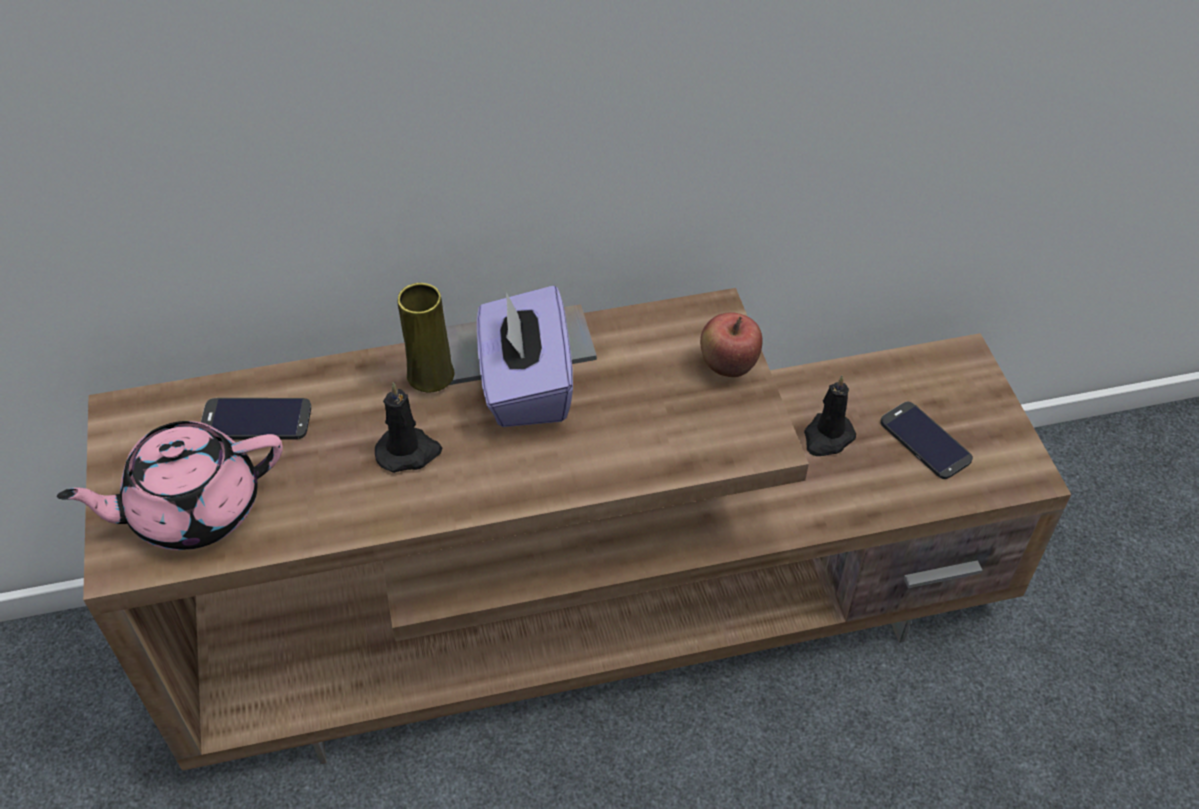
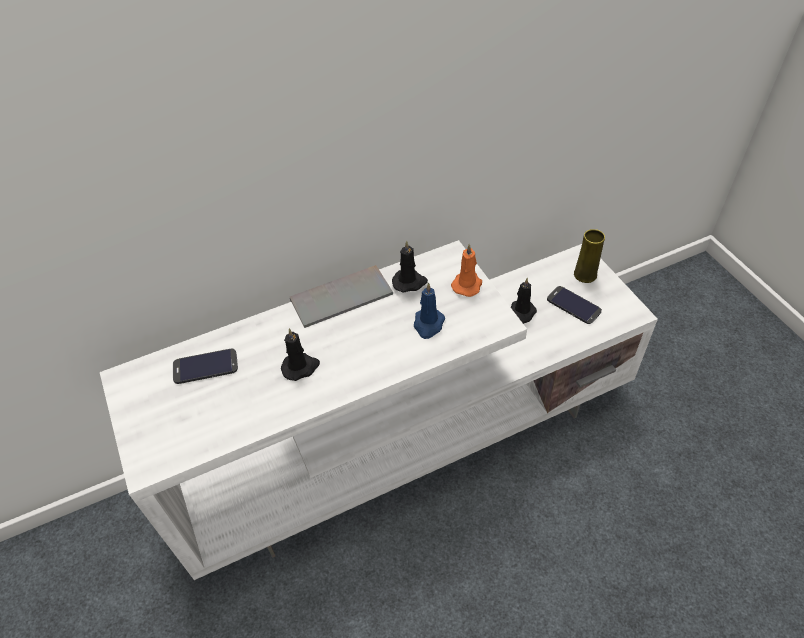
camera: 10 degrees left, 0 degrees up
pink teapot [57,421,283,550] -> none
brown tv stand [83,288,1071,771] -> white tv stand [100,240,658,580]
yellow vase [398,283,454,392] -> yellow vase moved to [574,229,605,283]
purple tissue box [477,285,573,427] -> none
apple [700,312,762,377] -> orange candle [451,244,482,297]
none -> black candle [392,241,428,293]
none -> blue candle [414,282,445,339]

